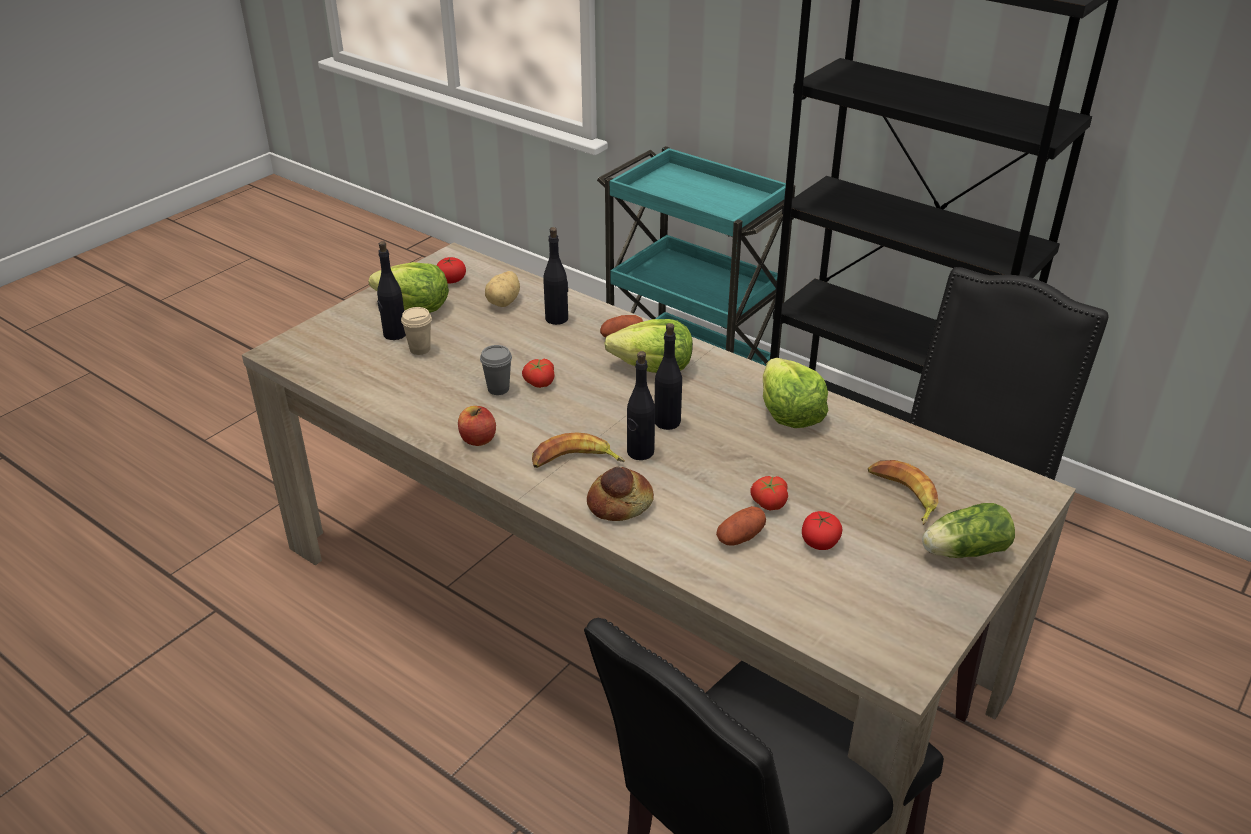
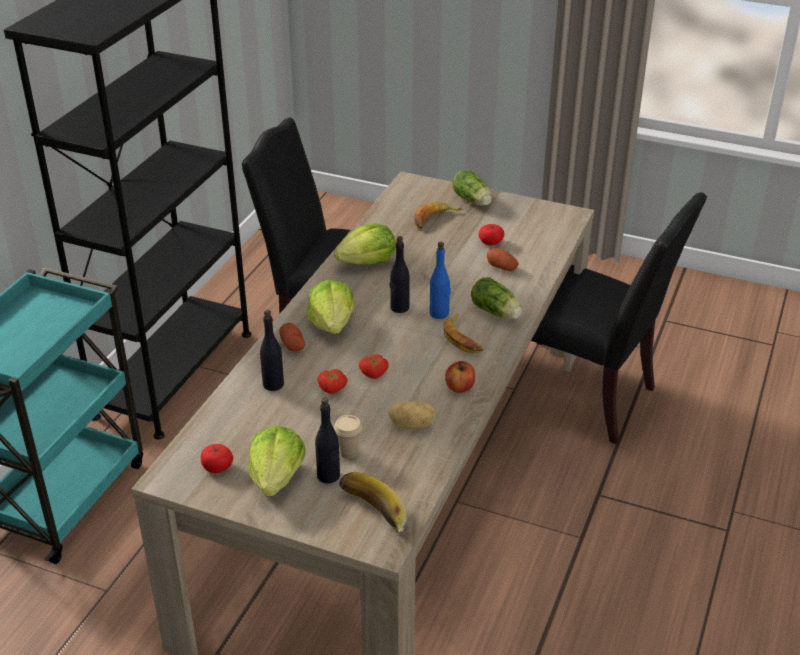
camera: 105 degrees left, 0 degrees up
grey cup [480,345,512,395] -> none
potato [485,271,520,307] -> potato moved to [389,401,435,429]
bread [587,467,654,521] -> lettuce [471,277,522,319]
black bottle [627,351,655,460] -> blue bottle [430,242,451,319]
tomato [750,476,788,510] -> tomato moved to [317,369,348,394]
none -> banana [339,472,407,532]

